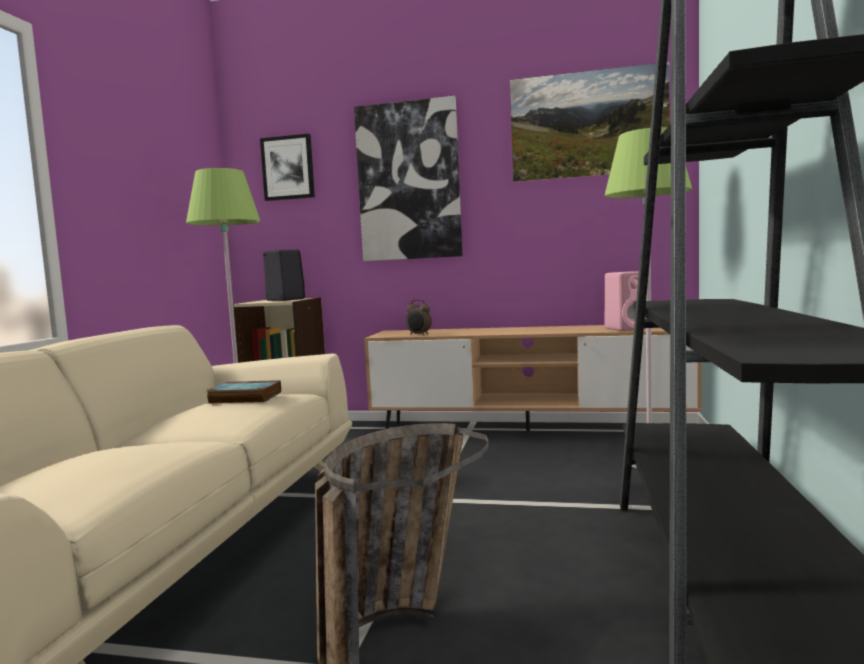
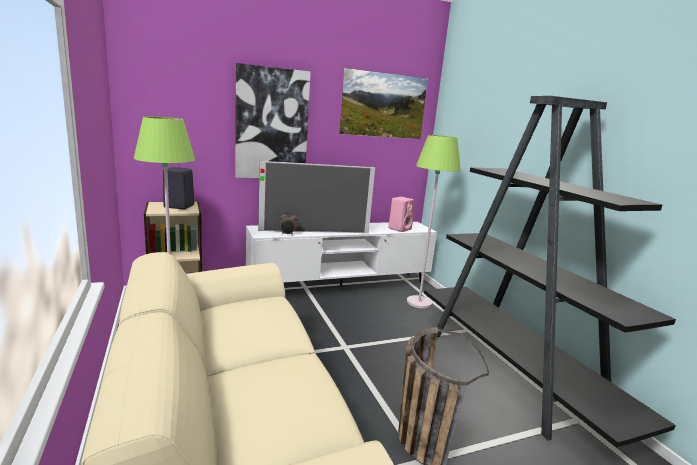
camera: 35 degrees left, 10 degrees up
book [206,380,281,403] -> none
picture [260,134,315,201] -> none
brown tv stand [364,325,701,432] -> white tv stand [246,222,437,287]
none -> television [258,161,375,233]

